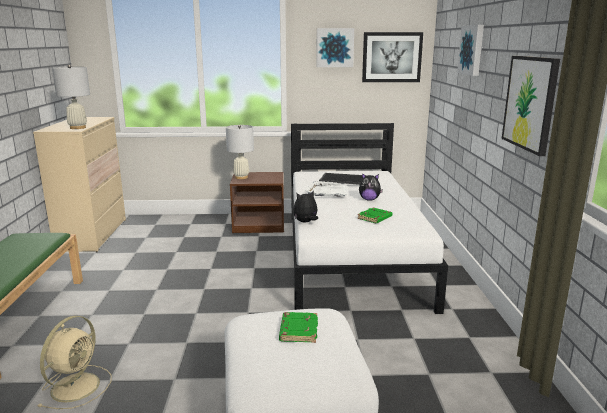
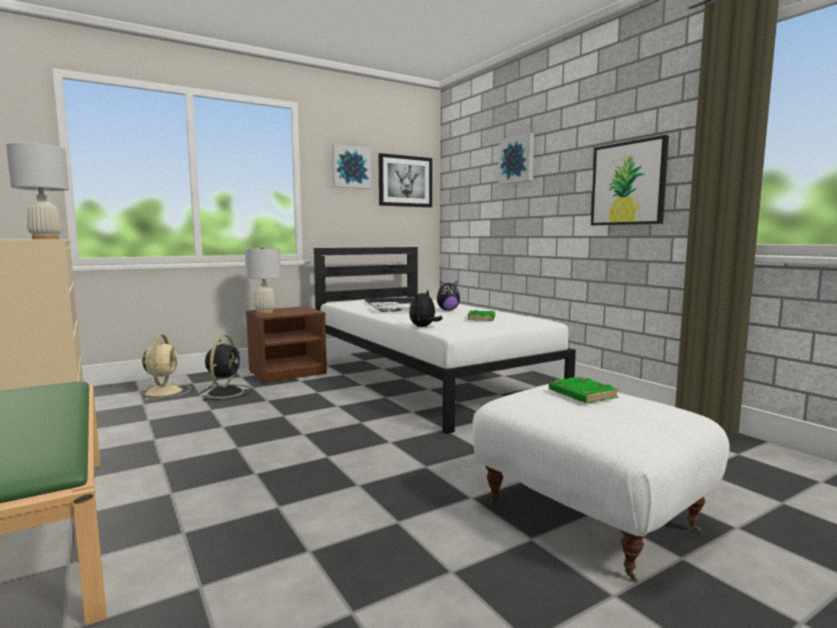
camera: 30 degrees left, 10 degrees down
beige fan [37,316,112,409] -> beige fan moved to [137,334,191,400]
none -> black fan [200,335,252,401]

